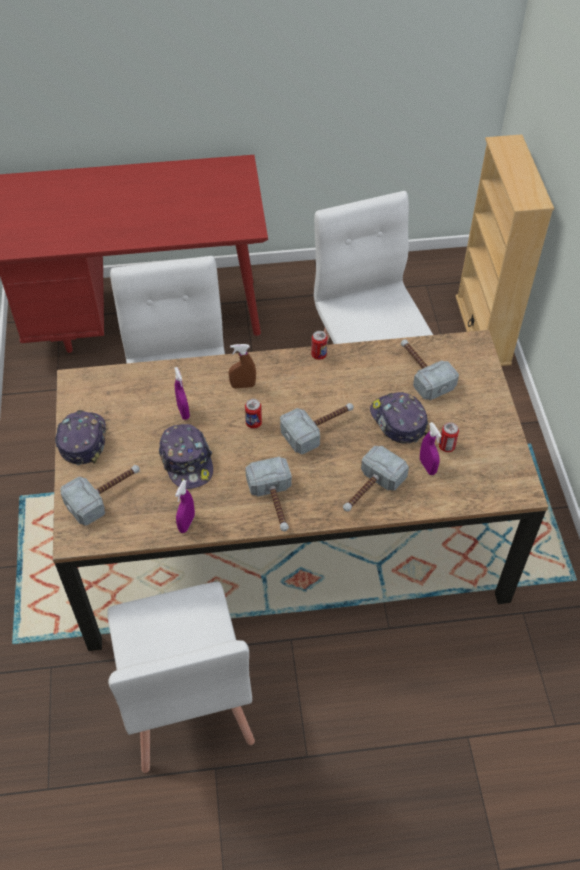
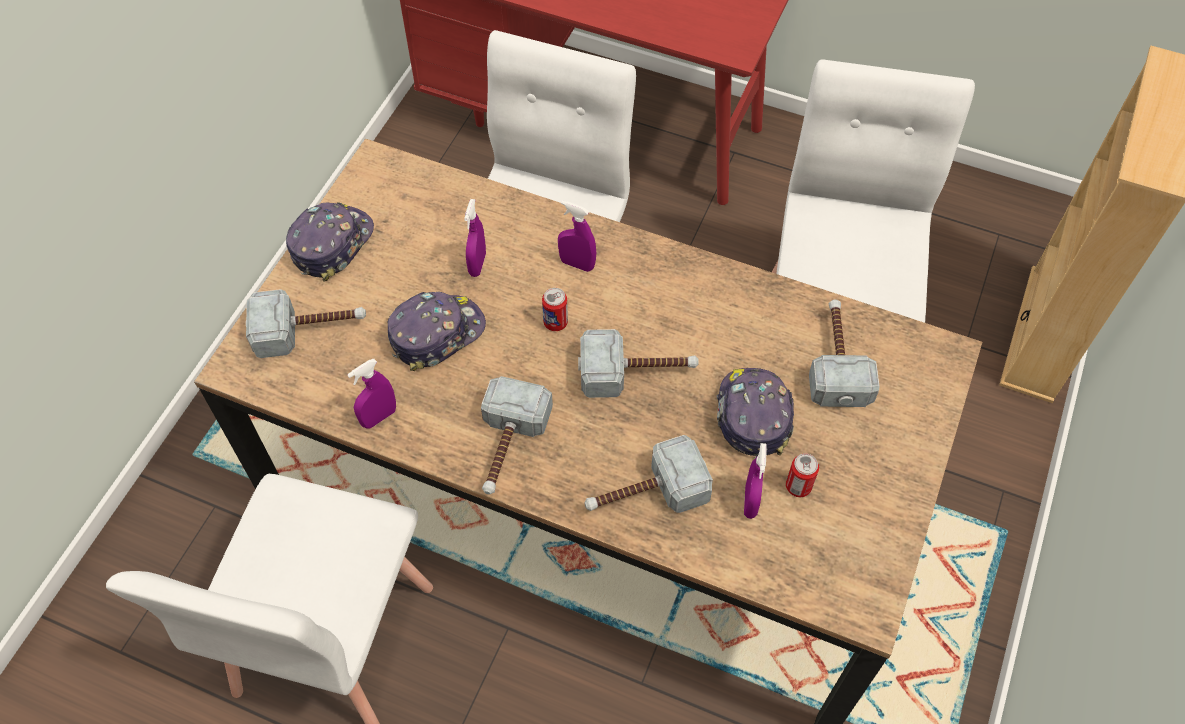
camera: 30 degrees right, 5 degrees up
cap [159,424,213,489] -> cap turned 135 degrees counterclockwise [388,291,486,371]
brown spray bottle [229,344,256,388] -> purple spray bottle [558,200,596,272]
can [311,331,327,360] -> none

